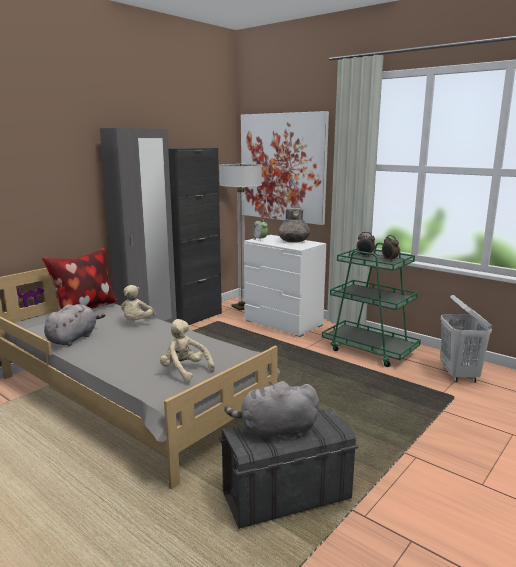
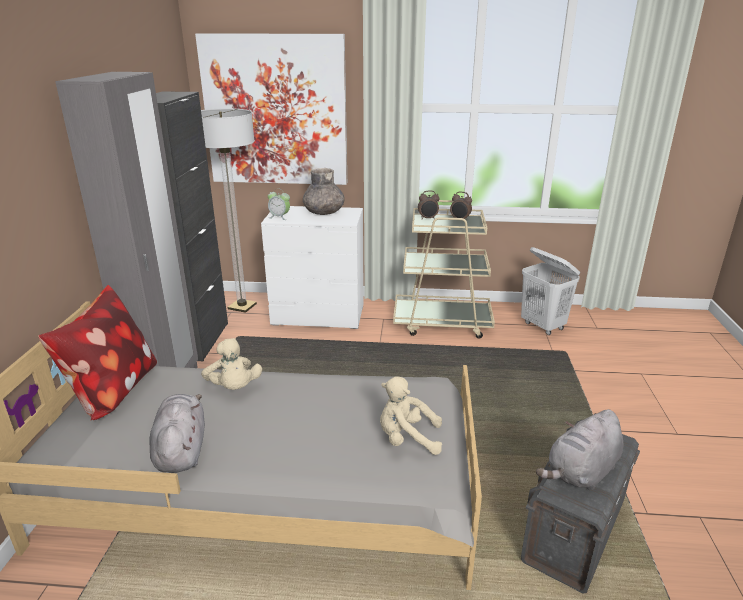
camera: 35 degrees left, 10 degrees up
green cart [322,243,421,367] -> beige cart [393,200,495,339]

